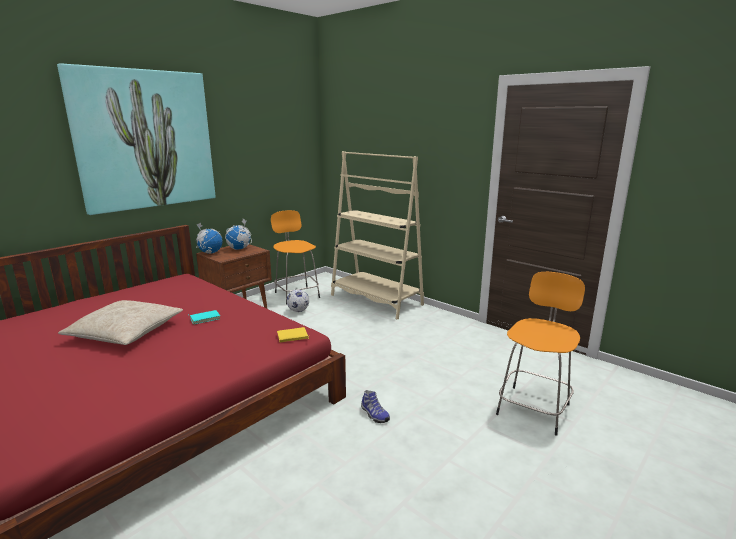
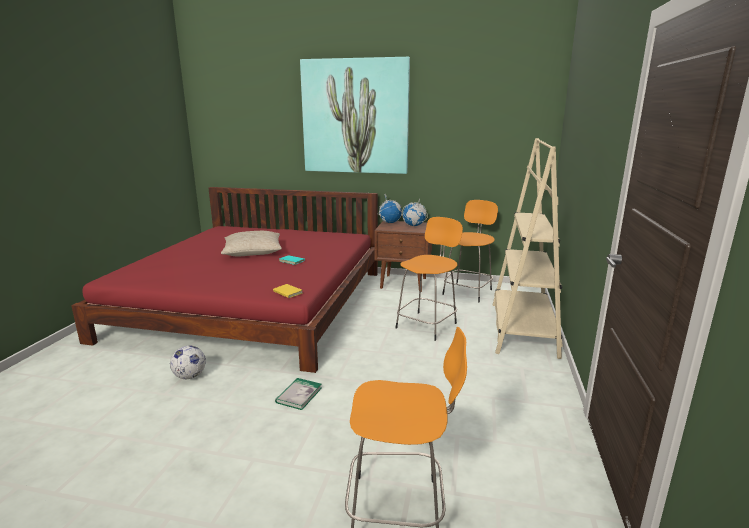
camera: 60 degrees right, 0 degrees up
football [287,289,309,312] -> football moved to [170,346,206,379]
shoe [361,390,390,423] -> book [275,378,322,410]
none -> orange stool [395,217,463,341]

